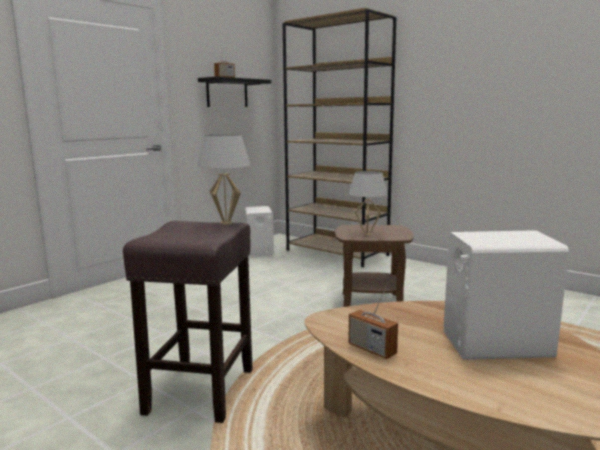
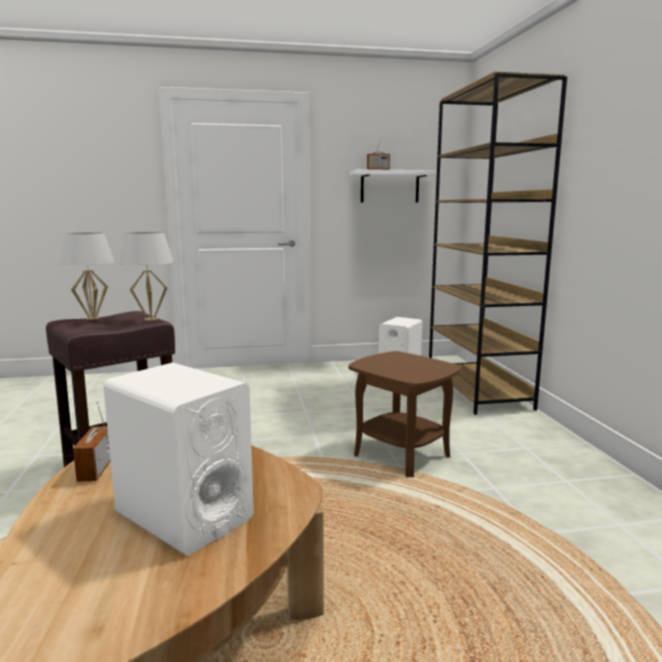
camera: 40 degrees right, 0 degrees up
black shelf [198,77,271,107] -> white shelf [350,169,437,203]
white table lamp [349,171,387,236] -> white table lamp moved to [59,233,115,320]

